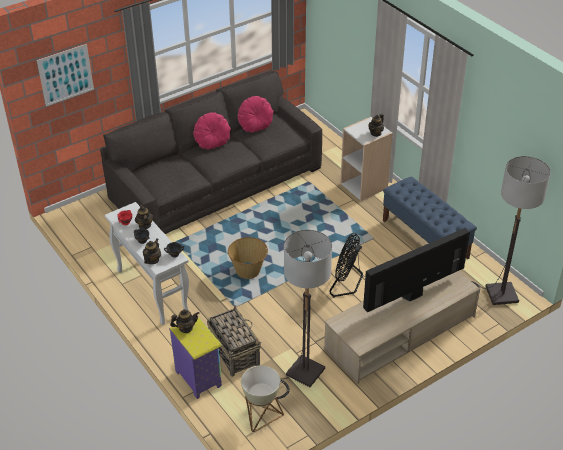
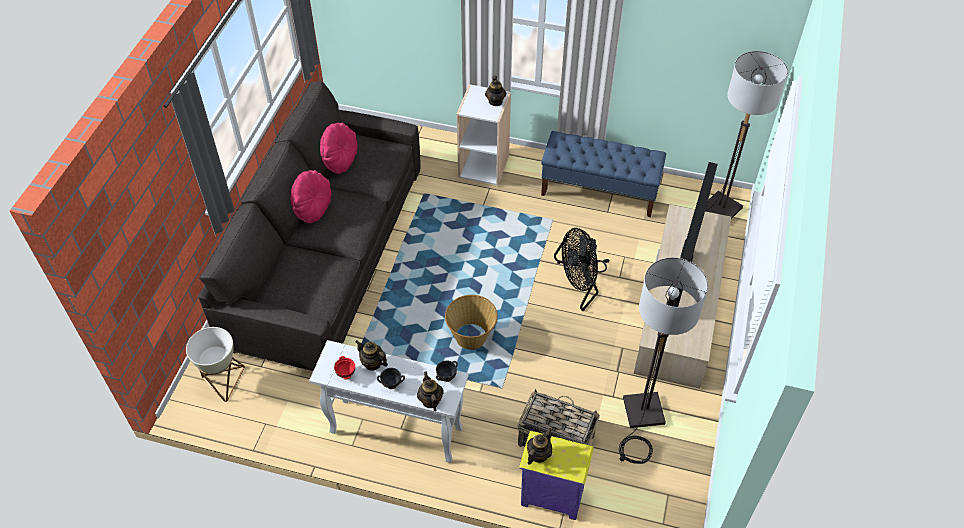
camera: 40 degrees left, 10 degrees up
picture [37,44,94,106] -> none
planter [241,365,284,432] -> planter moved to [186,327,245,402]

